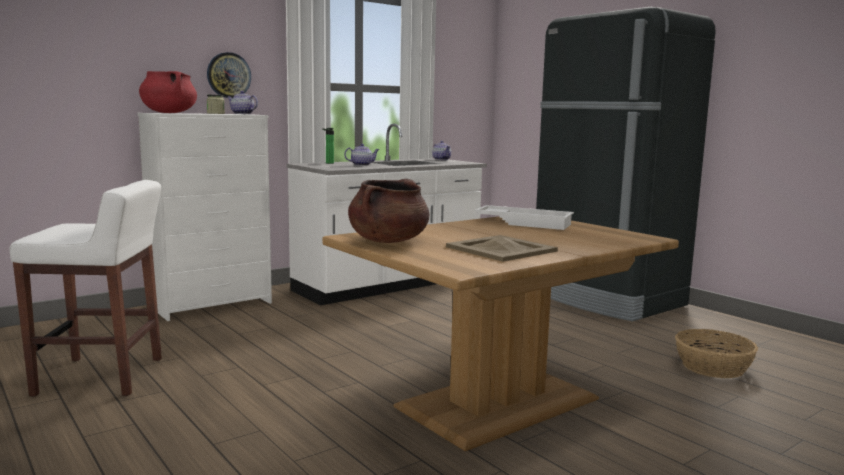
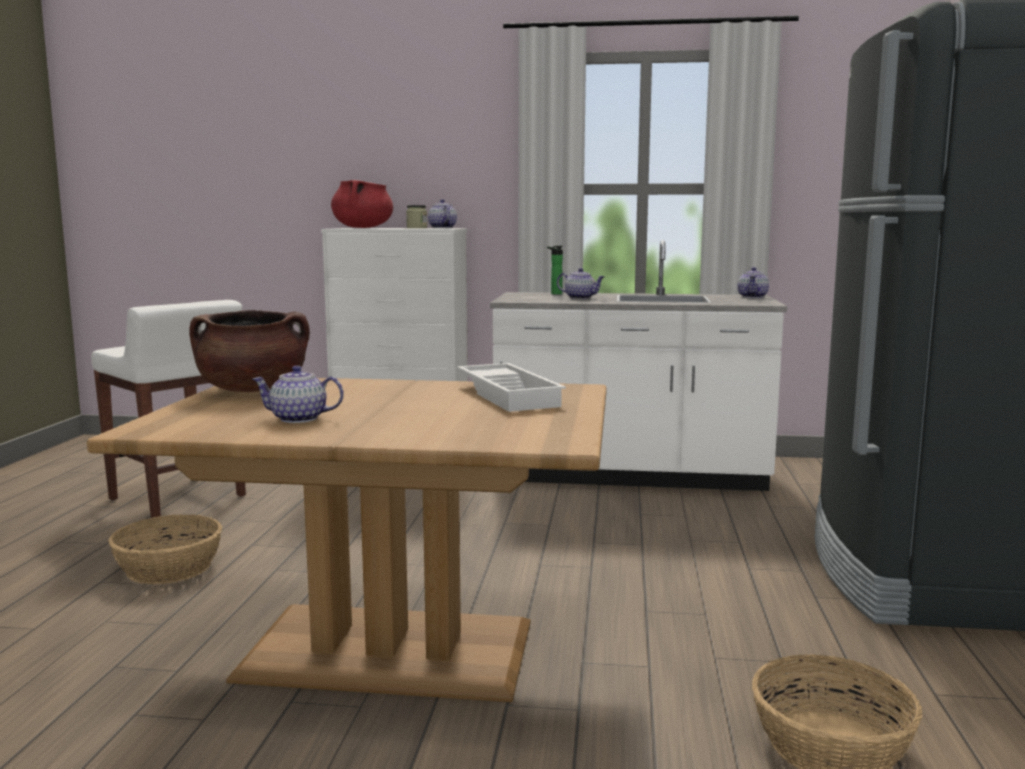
camera: 45 degrees right, 0 degrees up
wall clock [207,52,251,98] -> none
beige tray [446,235,558,262] -> teapot [252,365,344,423]
none -> basket [109,515,222,584]

